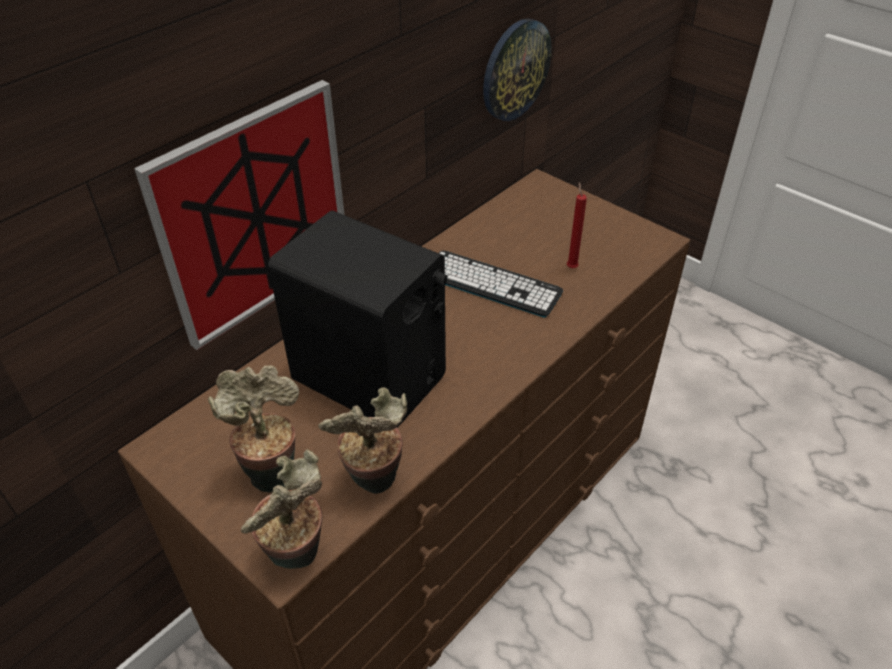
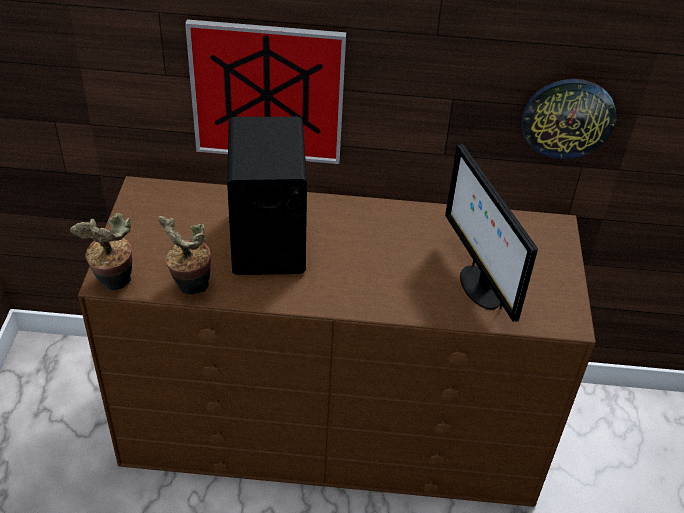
camera: 50 degrees right, 0 degrees up
potted plant [208,365,299,493] -> none
keyboard [439,250,563,318] -> none
red candle [567,182,587,268] -> monitor [445,144,538,322]

